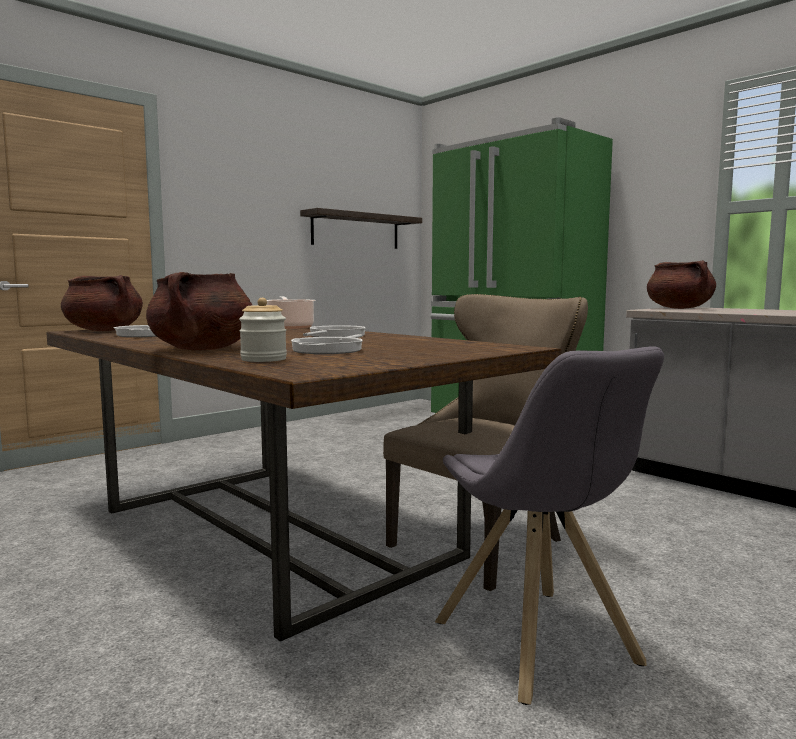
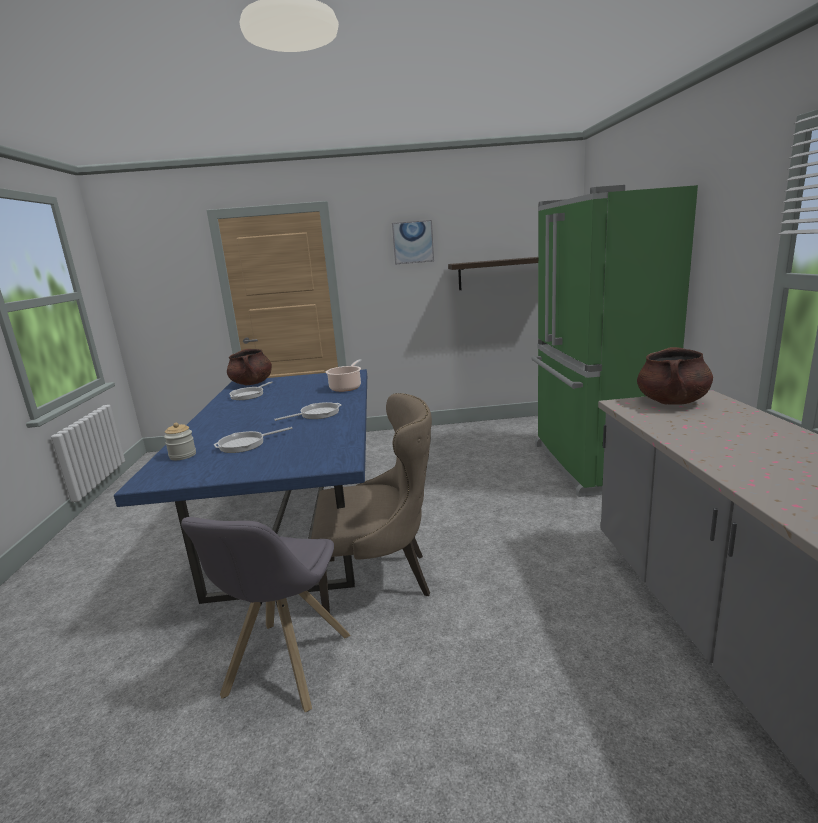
camera: 40 degrees right, 10 degrees up
brown dining table [46,326,561,642] -> blue dining table [114,369,367,604]
brown cooking pot [146,272,253,350] -> none
none -> picture [392,220,434,265]

